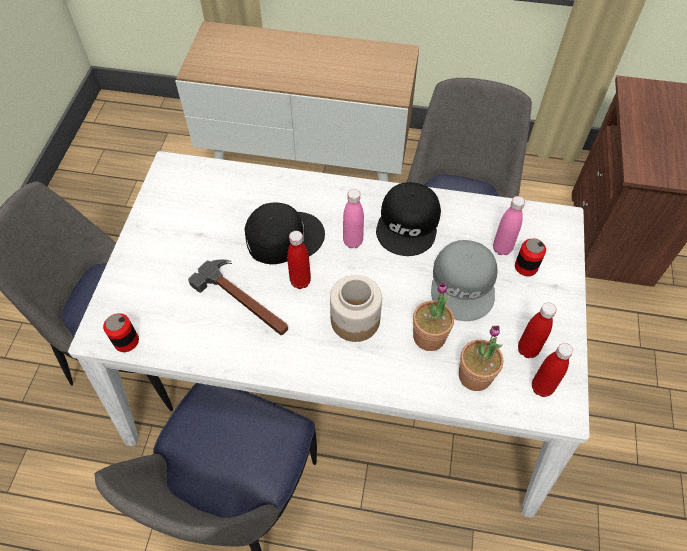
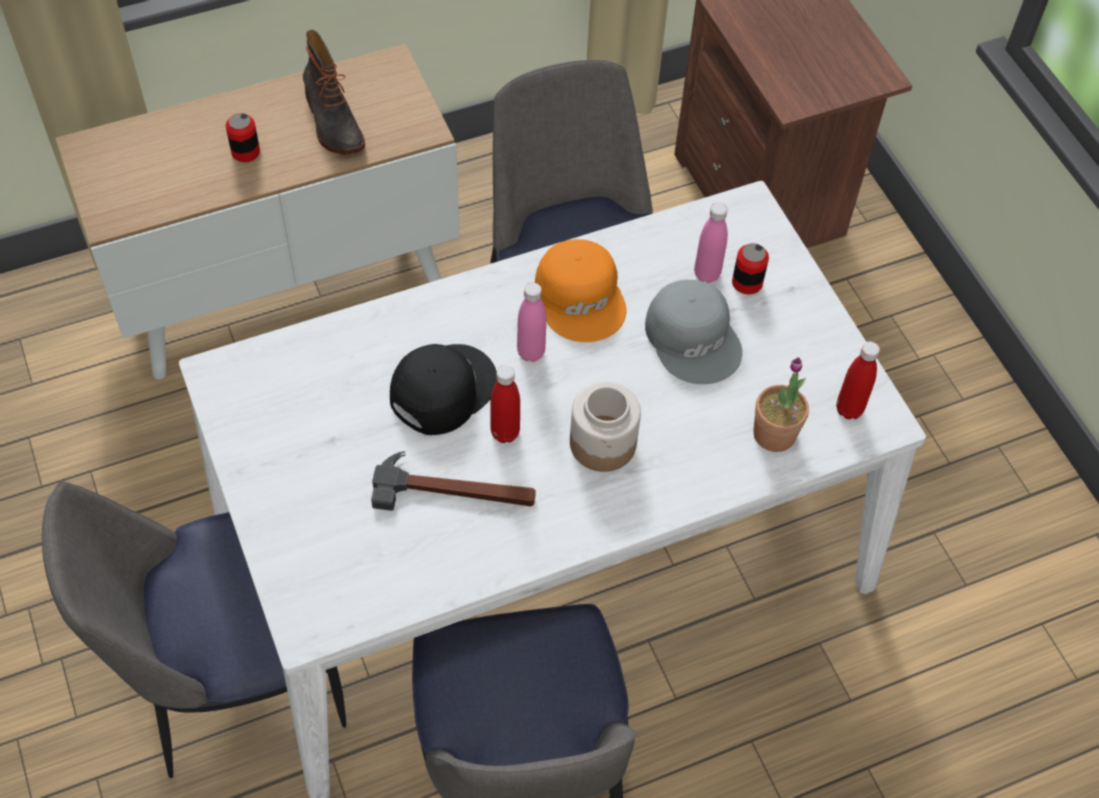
camera: 35 degrees left, 0 degrees up
can [103,313,139,352] -> can moved to [226,113,260,162]
black cap [376,182,441,256] -> orange cap [535,239,626,342]
potted plant [413,281,454,351] -> none
red bottle [518,302,557,358] -> none
none -> boot [303,30,365,154]

